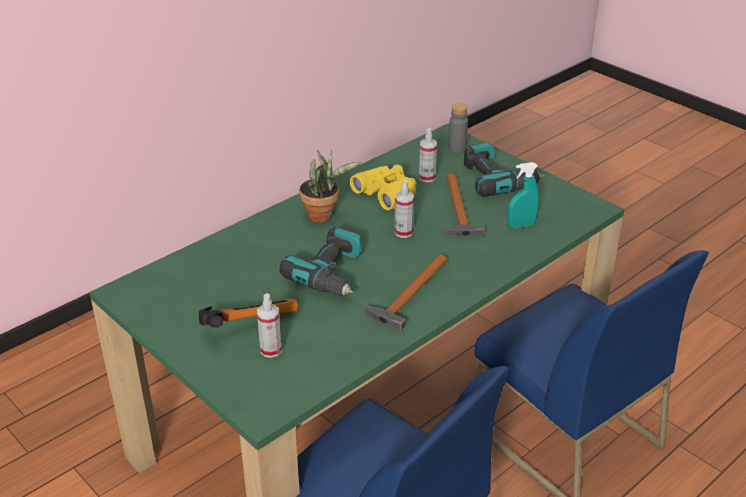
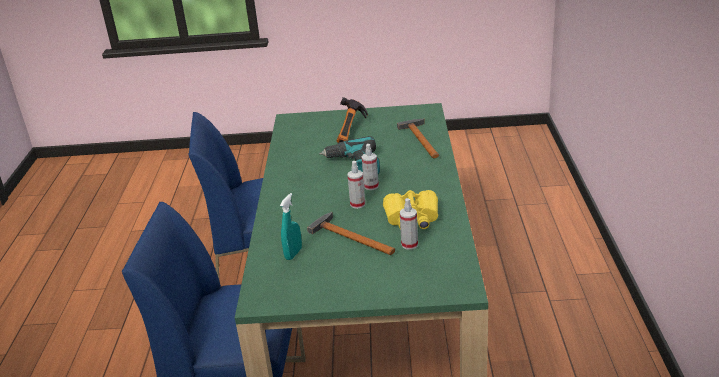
camera: 135 degrees right, 5 degrees down
spray bottle [257,293,282,358] -> spray bottle moved to [362,144,379,190]
potted plant [299,150,361,222] -> none
hammer [364,255,448,330] -> hammer moved to [397,119,439,158]
grey bottle [448,103,468,153] -> none
power drill [464,143,545,197] -> none

